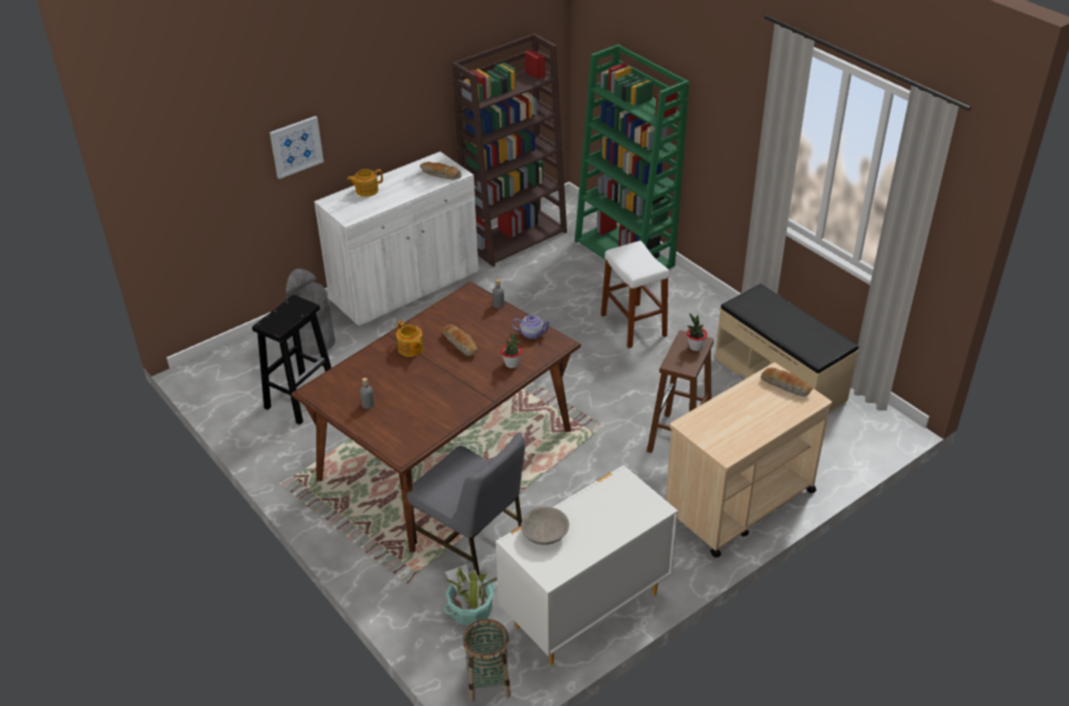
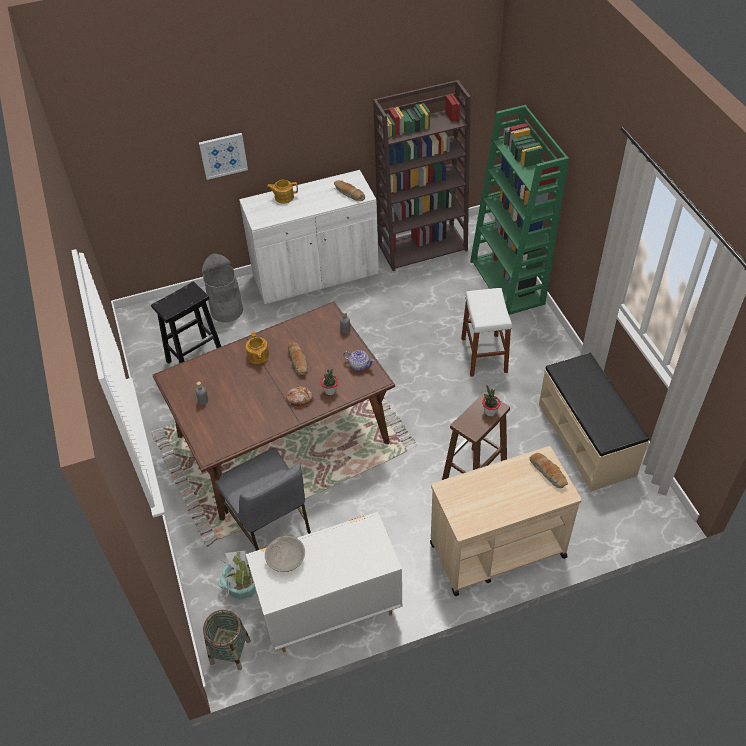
camera: 20 degrees right, 10 degrees up
none -> bread [286,386,313,406]

